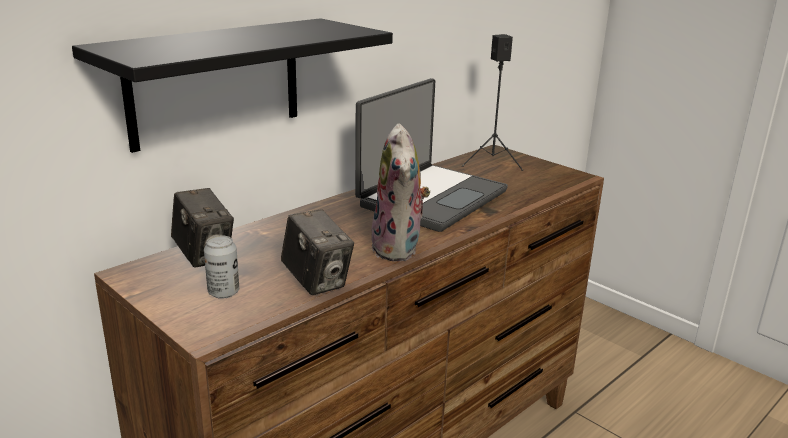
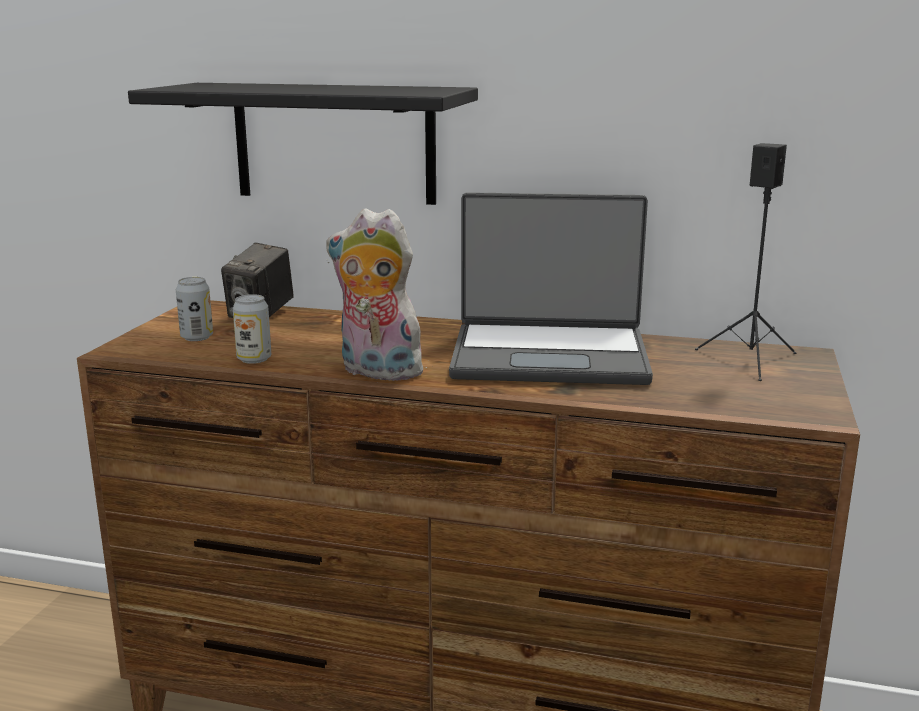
camera: 60 degrees right, 5 degrees down
camera [281,209,354,295] -> can [233,294,271,364]
plush toy [371,123,430,261] -> plush toy turned 60 degrees clockwise [326,208,427,383]

